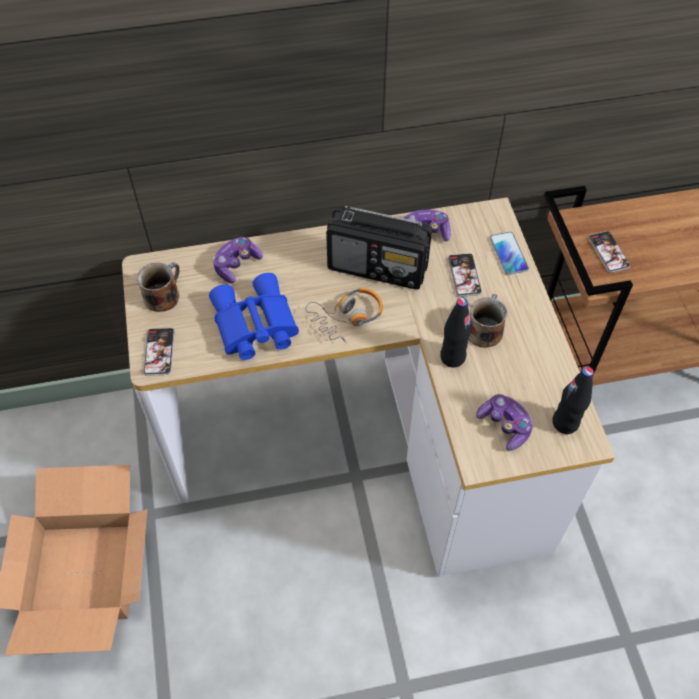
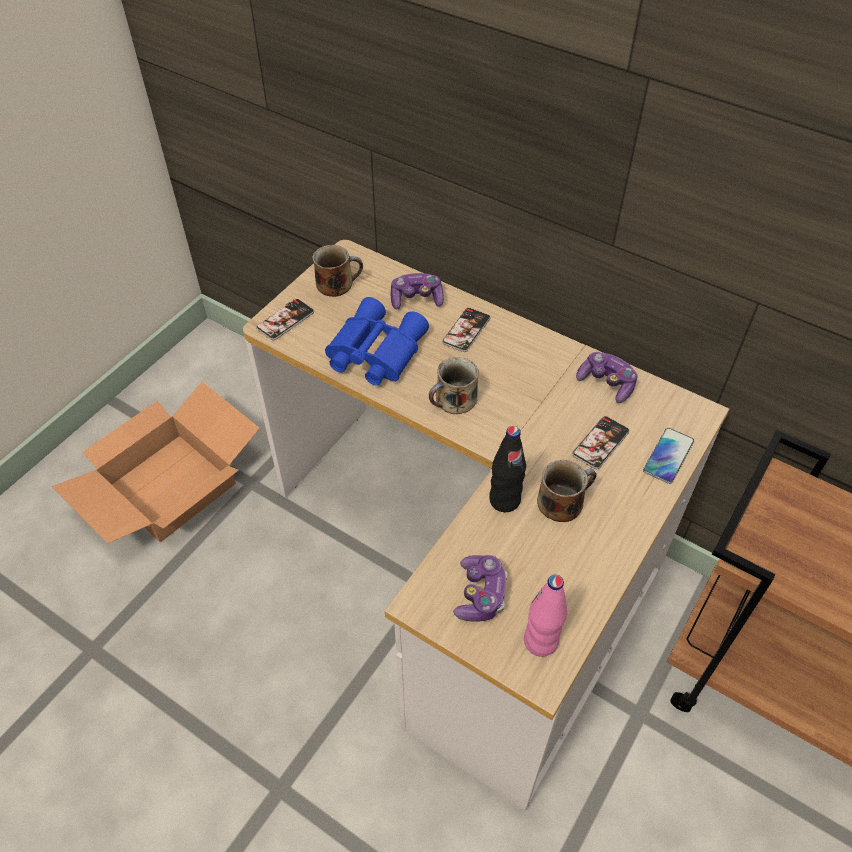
camera: 45 degrees right, 5 degrees down
headphones [305,288,383,343] -> mug [429,357,479,414]
radio [326,205,432,290] -> none
black bottle [552,366,594,434] -> pink bottle [524,575,567,657]
phone [588,231,630,273] -> phone moved to [442,308,490,352]

